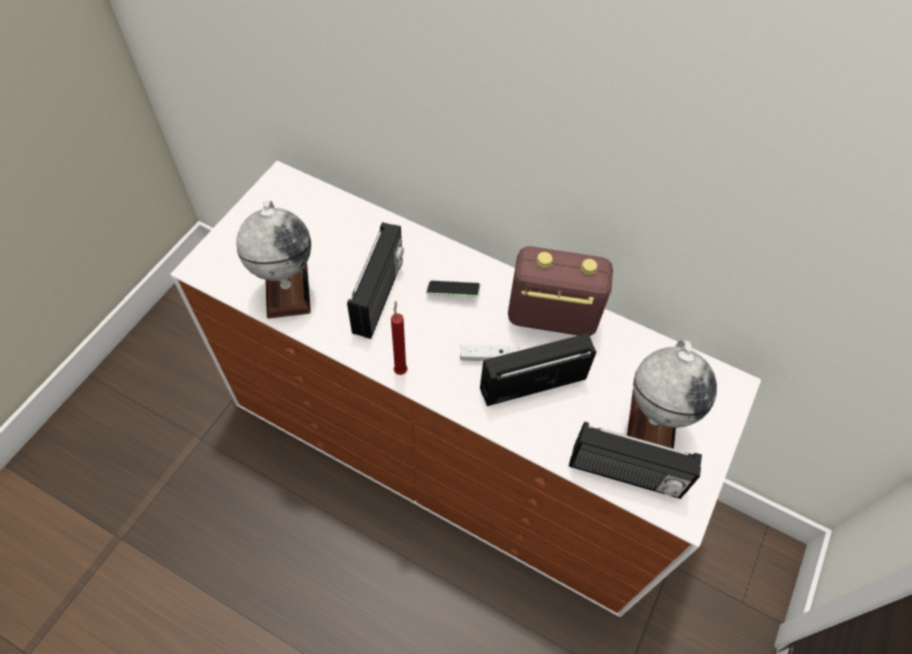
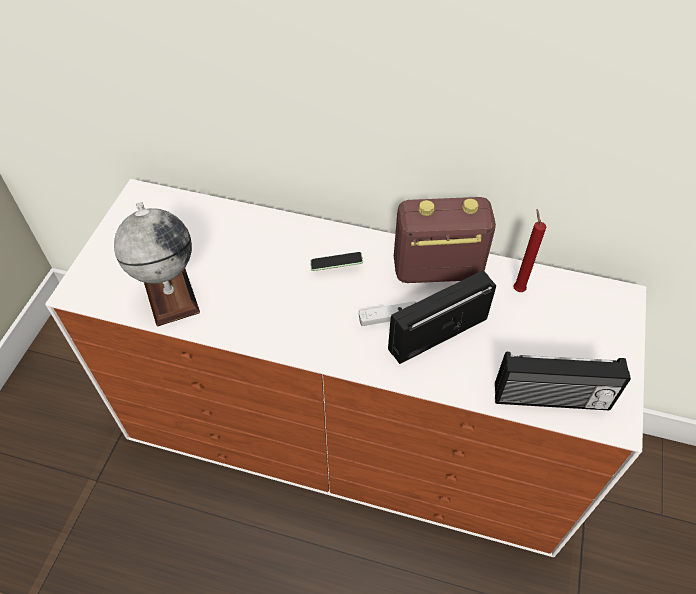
camera: 10 degrees left, 5 degrees down
radio [347,222,404,339] -> none
red candle [391,301,408,375] -> red candle moved to [513,209,546,292]
globe [627,340,717,449] -> none

